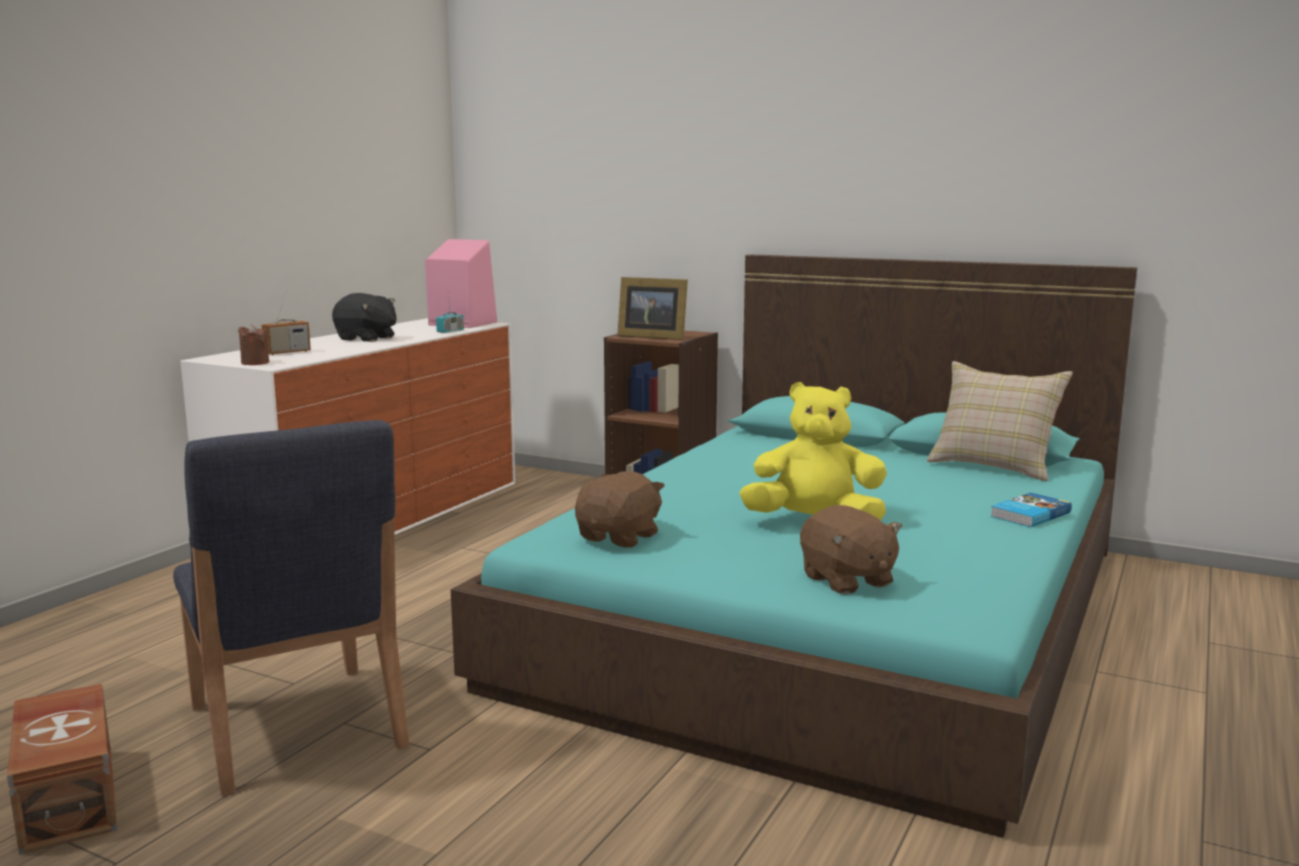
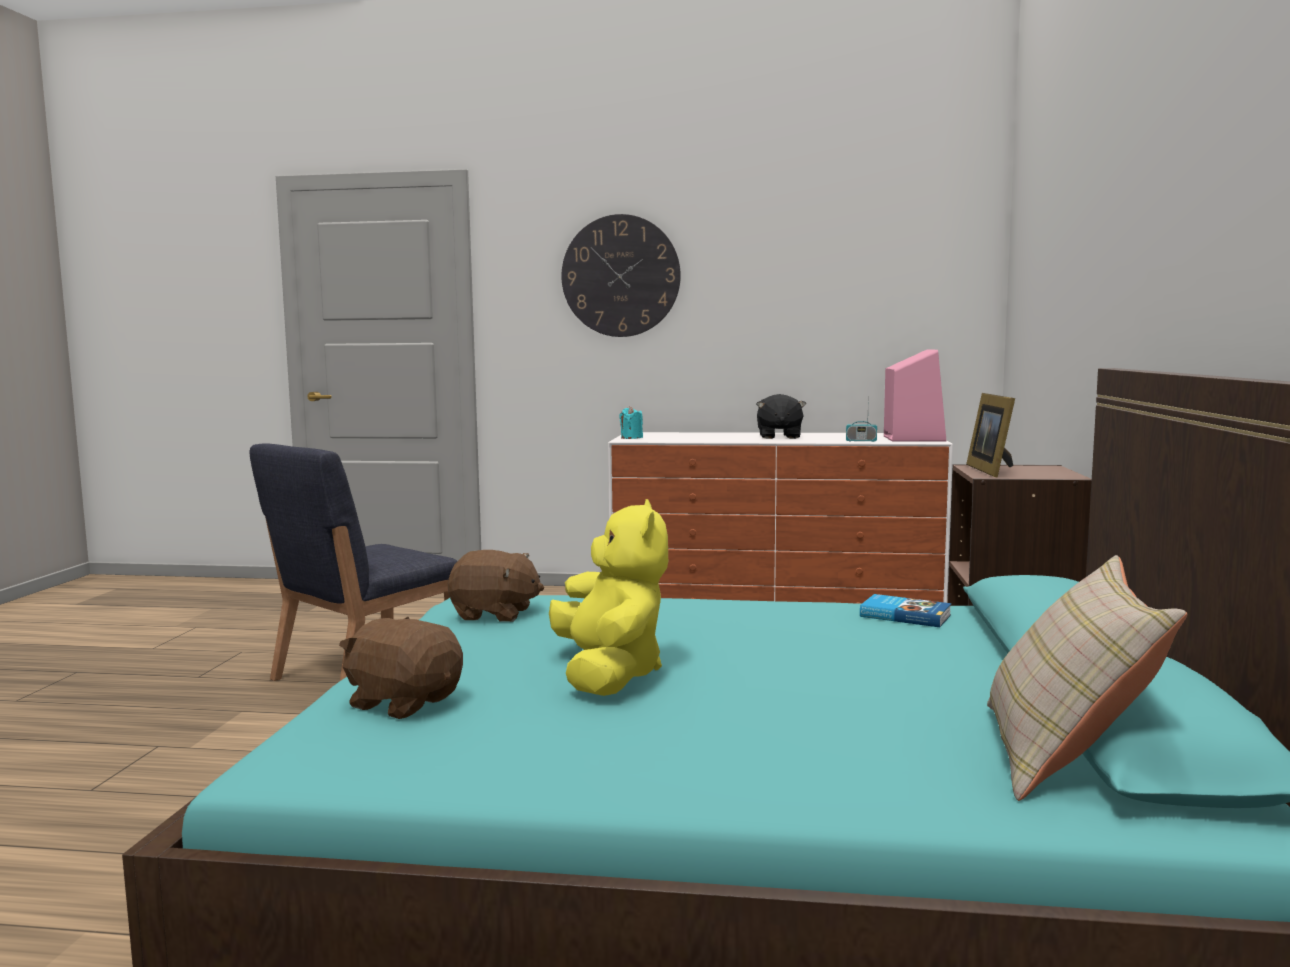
camera: 70 degrees right, 5 degrees down
brown storage box [7,684,117,855] -> none
brown candle [238,324,269,365] -> turquoise candle [619,406,643,439]
radio [261,290,311,355] -> none
brown plush toy [800,505,903,594] -> brown plush toy turned 75 degrees clockwise [339,617,463,719]
book [990,493,1072,527] -> book moved to [860,594,951,627]
none -> wall clock [561,214,681,337]

